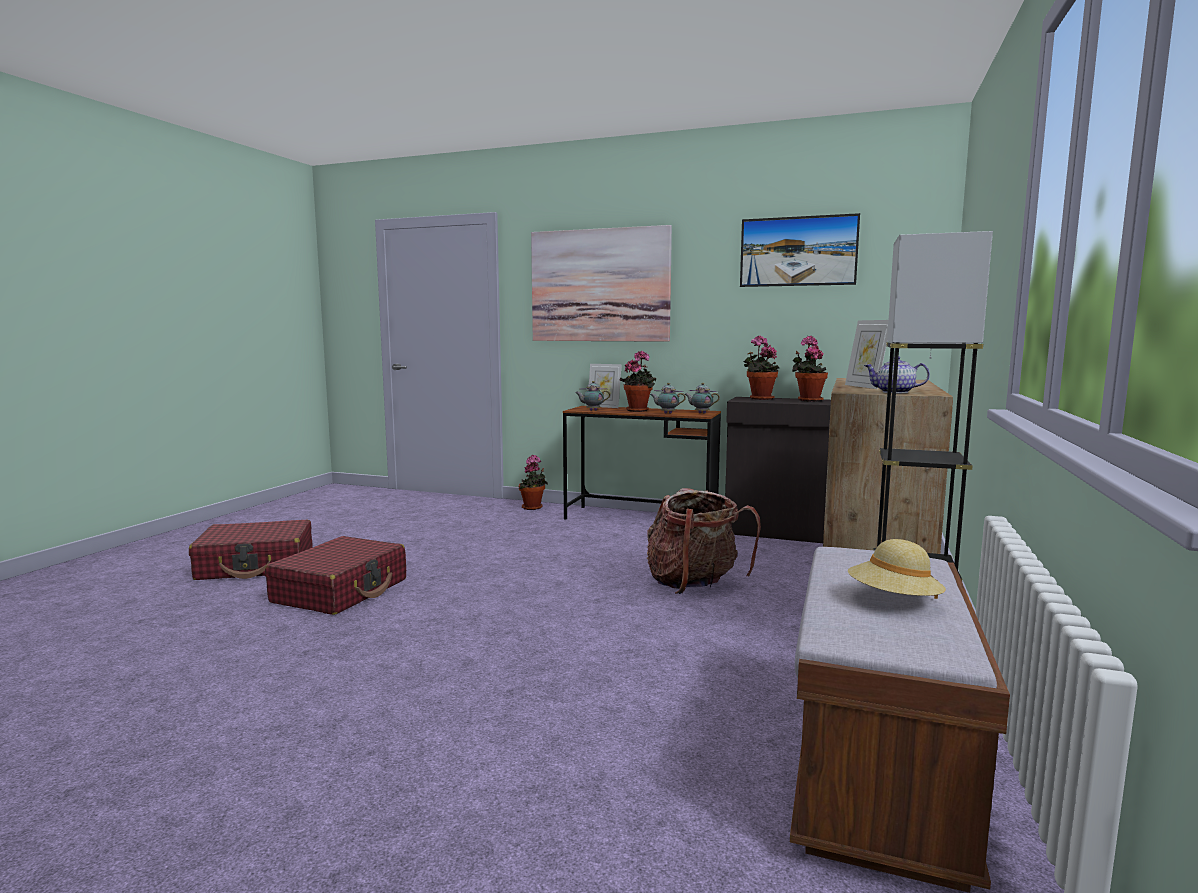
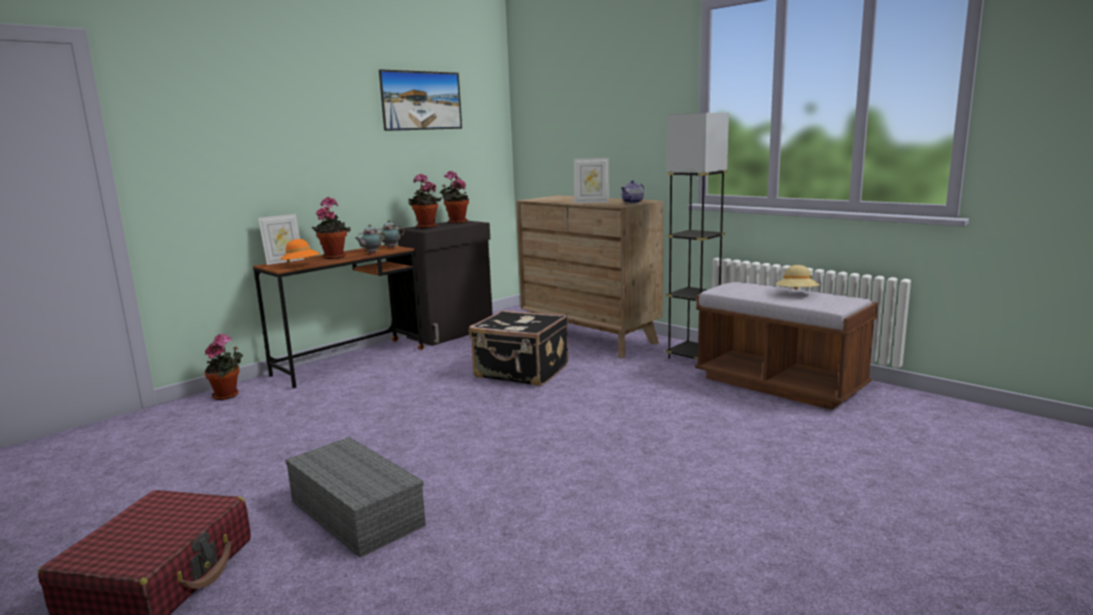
camera: 65 degrees left, 5 degrees up
red suitcase [265,536,406,615] -> grey storage box [285,437,426,558]
picture [531,225,672,342] -> none
teapot [575,381,610,411] -> orange hat [280,239,320,265]
backpack [647,488,761,594] -> black suitcase [469,310,568,386]

